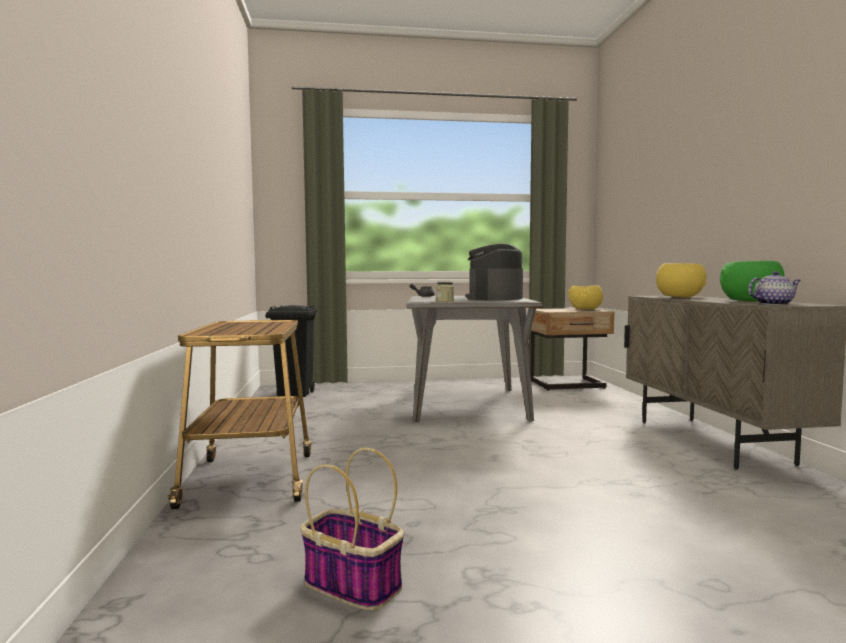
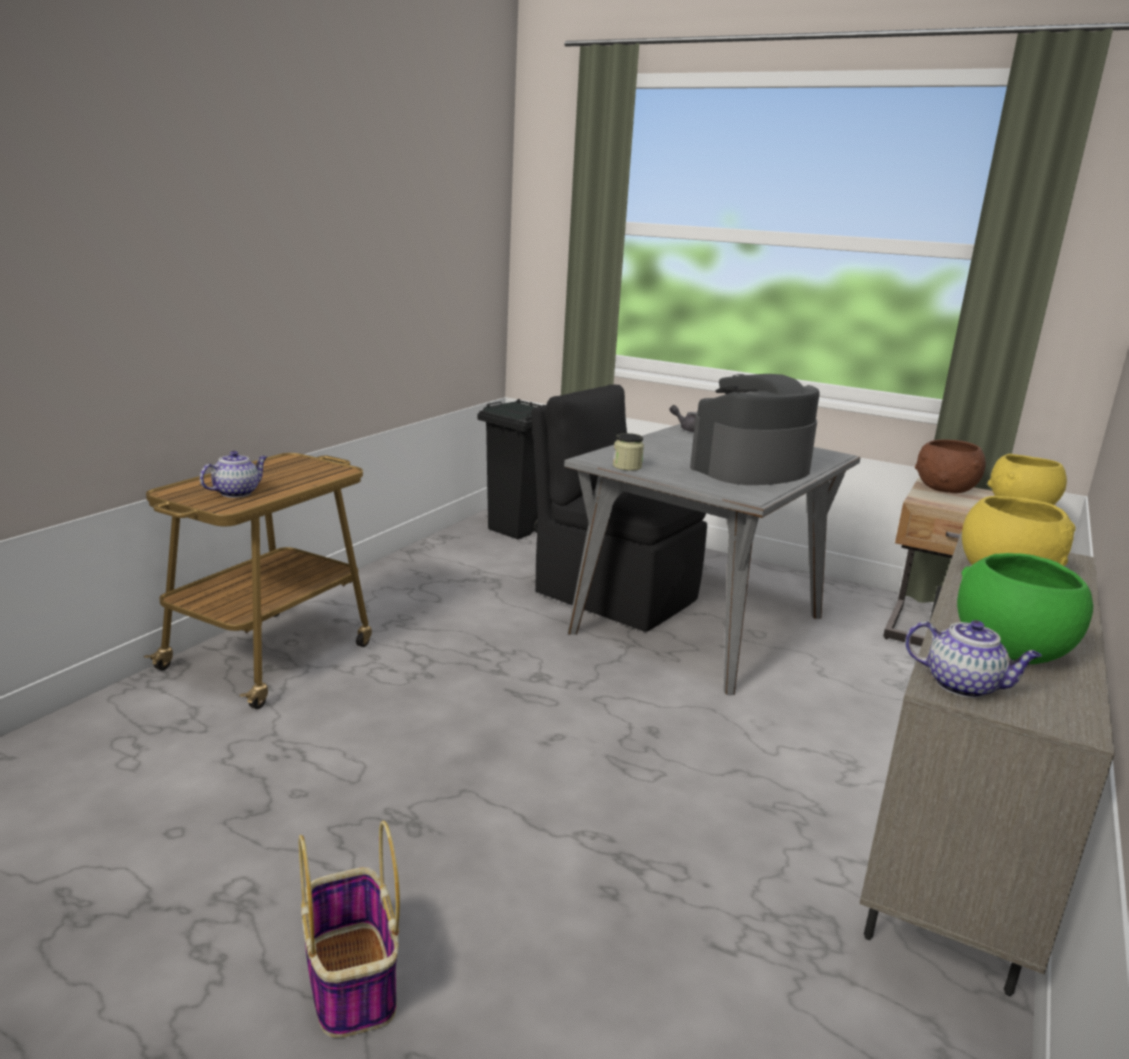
camera: 35 degrees right, 15 degrees up
basket [301,448,404,611] -> basket moved to [299,821,400,1038]
none -> teapot [200,451,267,498]
none -> black chair [531,385,707,632]
none -> brown bowl [915,439,986,493]

